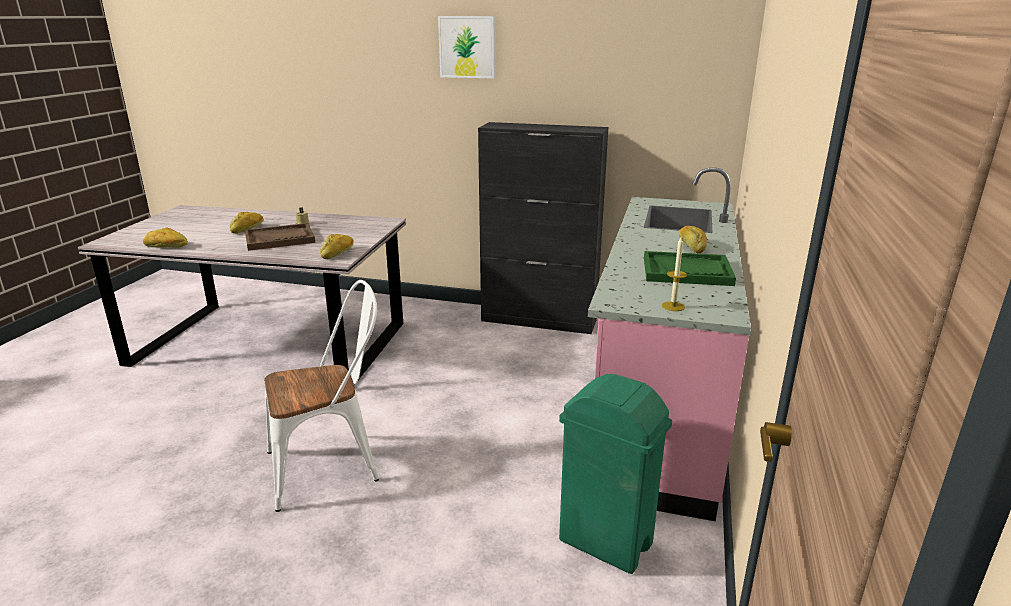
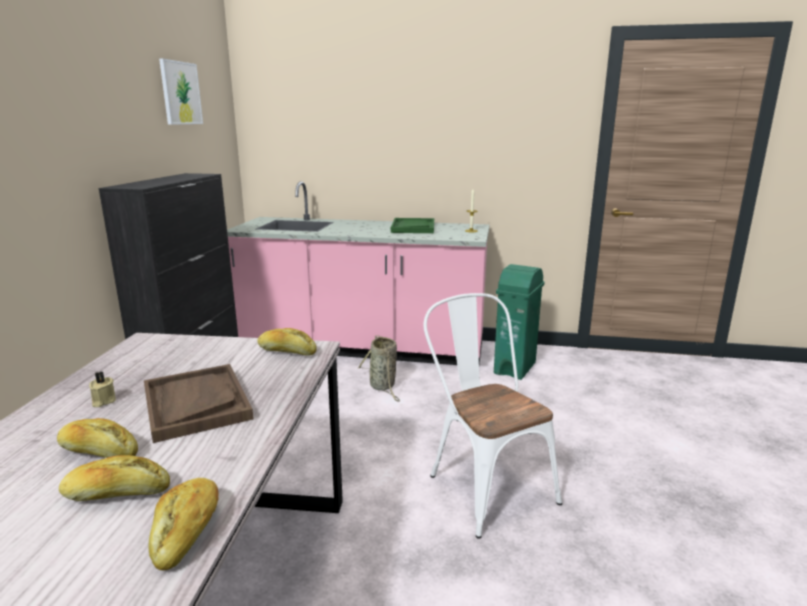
camera: 95 degrees left, 5 degrees down
picture [438,16,495,79] -> picture moved to [159,58,203,125]
bread [679,226,707,254] -> bread moved to [59,455,170,501]
none -> basket [357,335,400,401]

